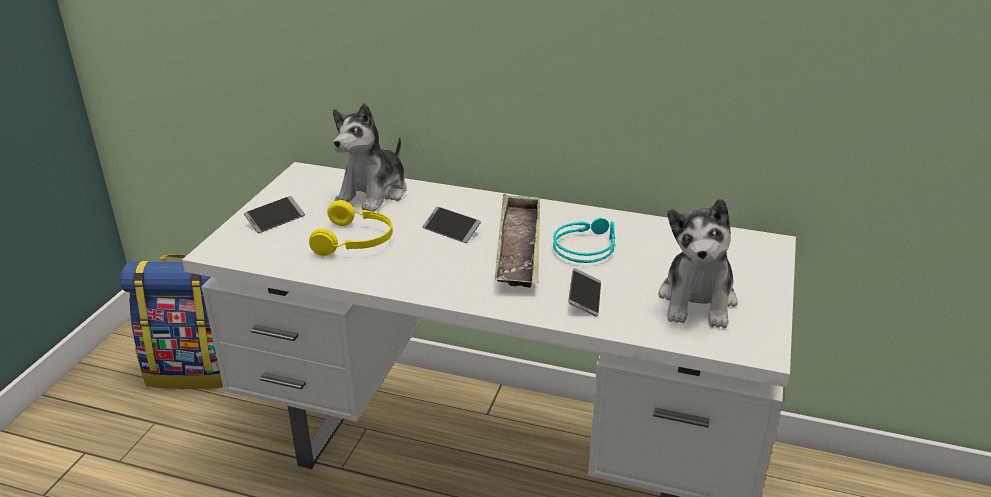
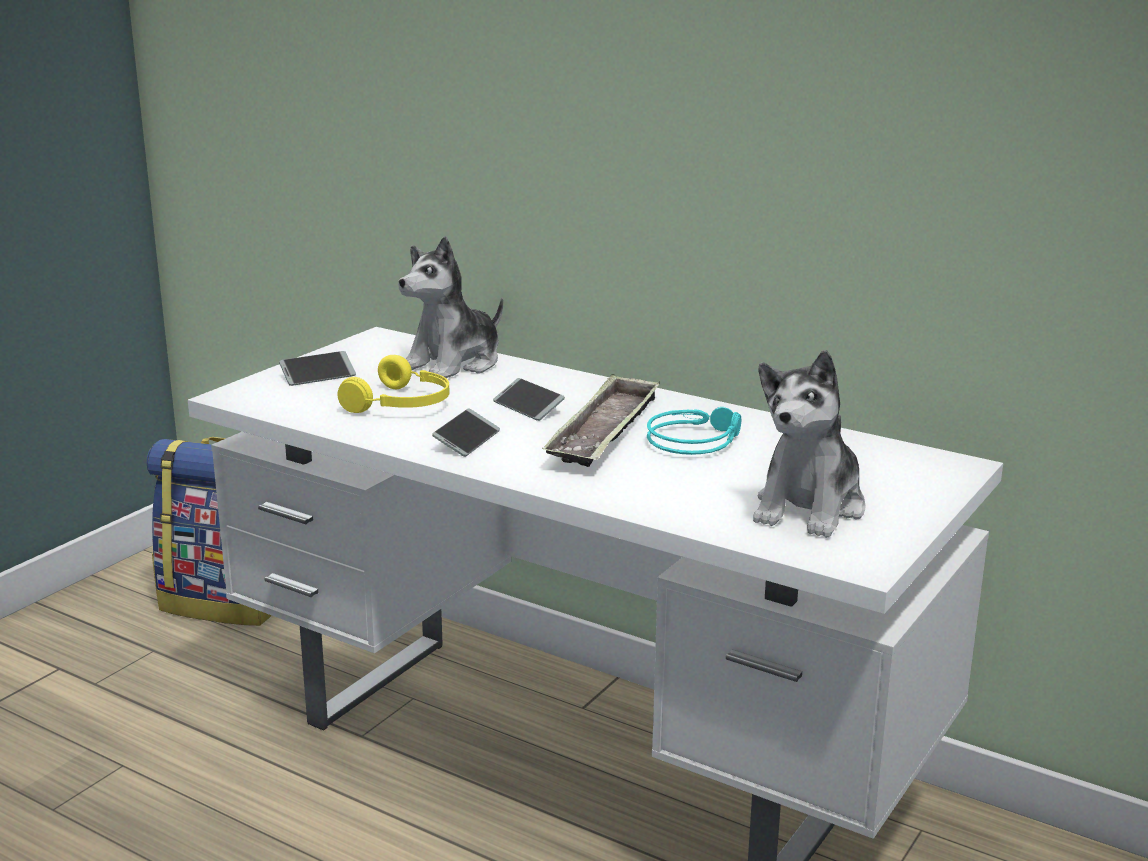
camera: 15 degrees right, 10 degrees down
phone [568,268,601,317] -> phone moved to [432,408,500,457]

